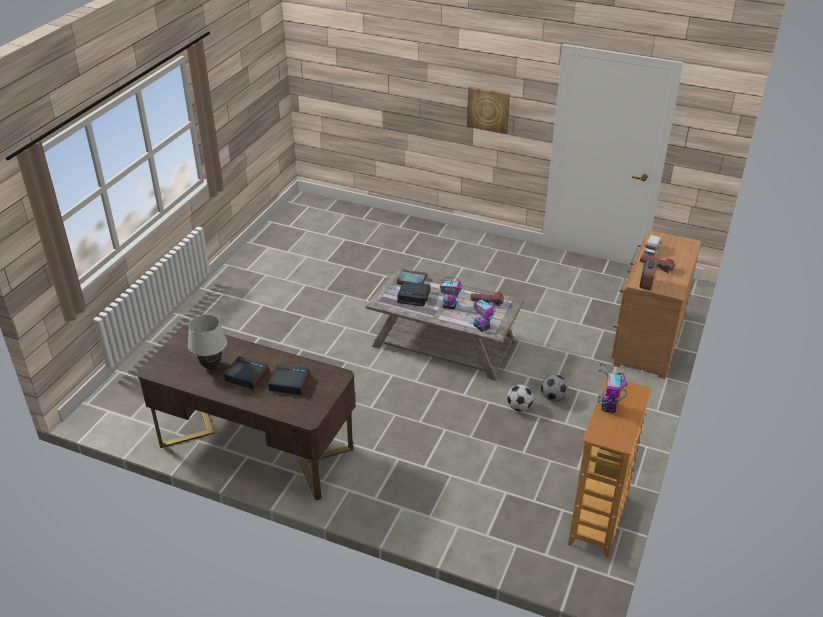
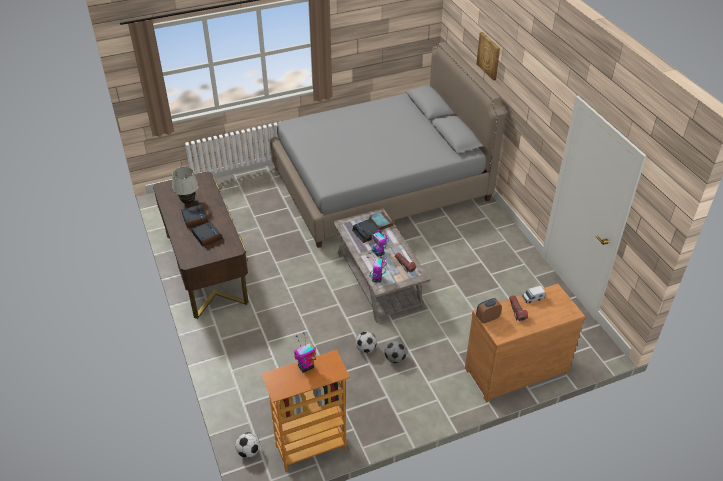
camera: 45 degrees right, 5 degrees up
picture [467,86,510,134] -> picture moved to [476,32,500,81]
none -> football [235,433,260,458]
none -> grey bed [270,42,506,248]

